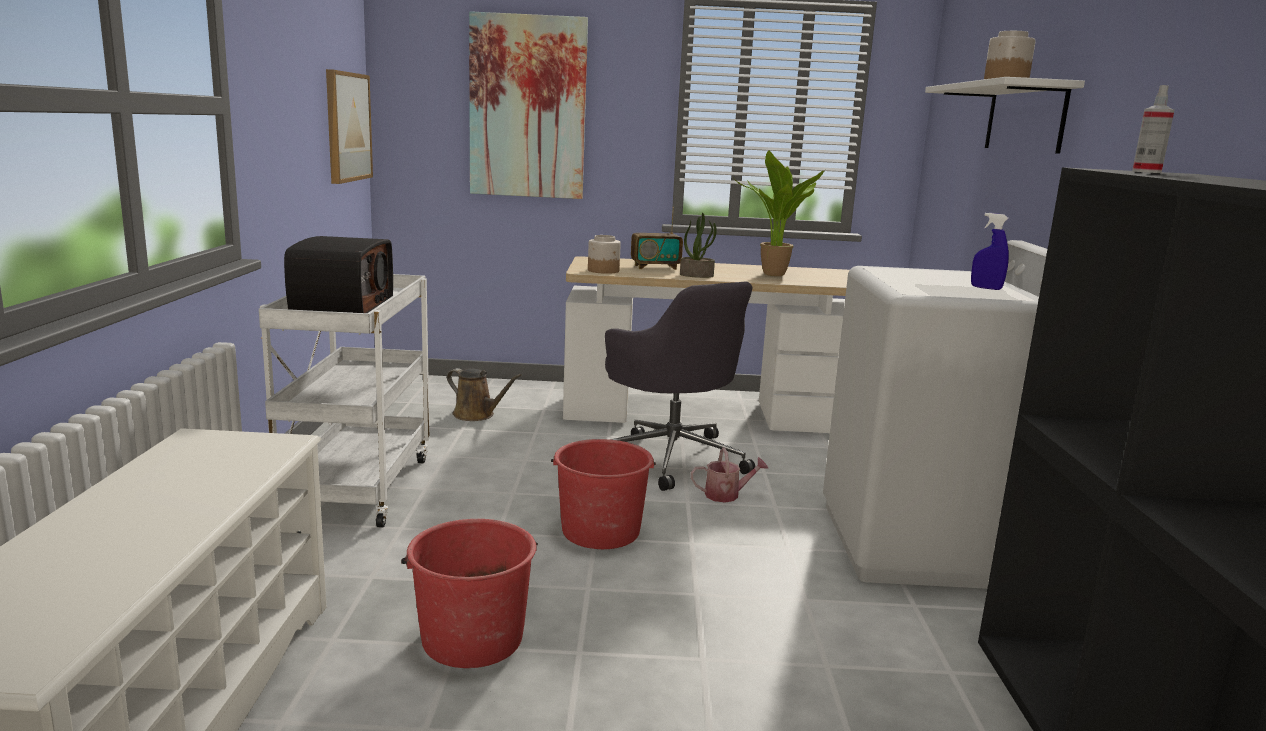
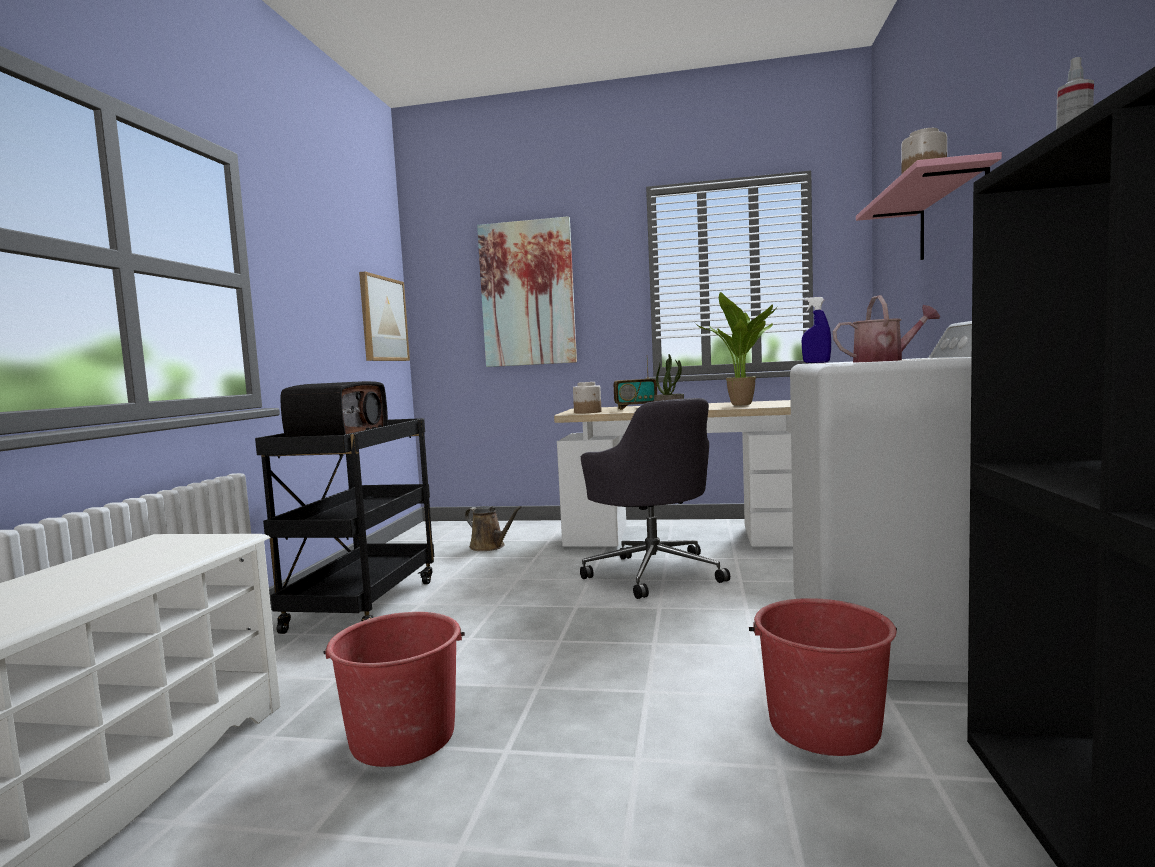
camera: 10 degrees right, 10 degrees down
white cart [259,274,430,528] -> black cart [255,418,434,634]
red bucket [551,439,656,549] -> red bucket moved to [749,598,897,756]
watering can [691,448,768,503] -> watering can moved to [833,295,940,362]
white shelf [925,77,1085,154] -> pink shelf [856,152,1002,260]
blue spray bottle [971,213,1009,290] -> blue spray bottle moved to [802,297,831,363]

